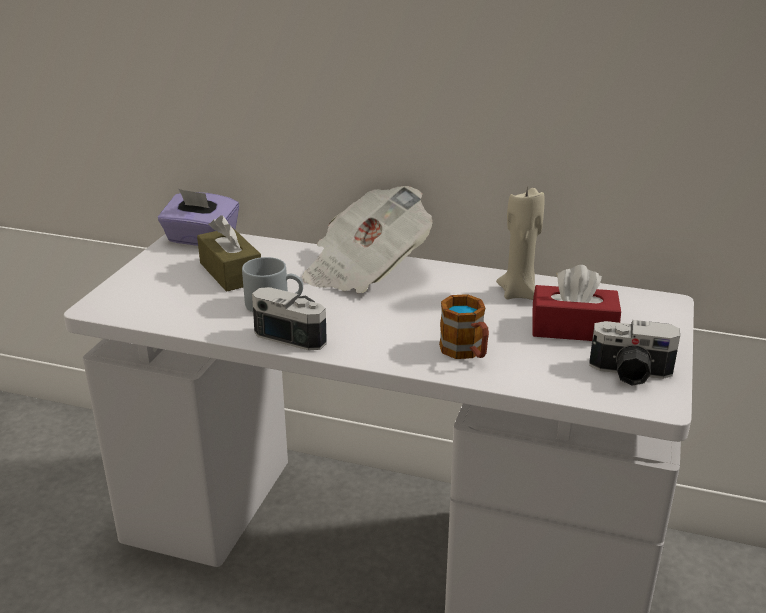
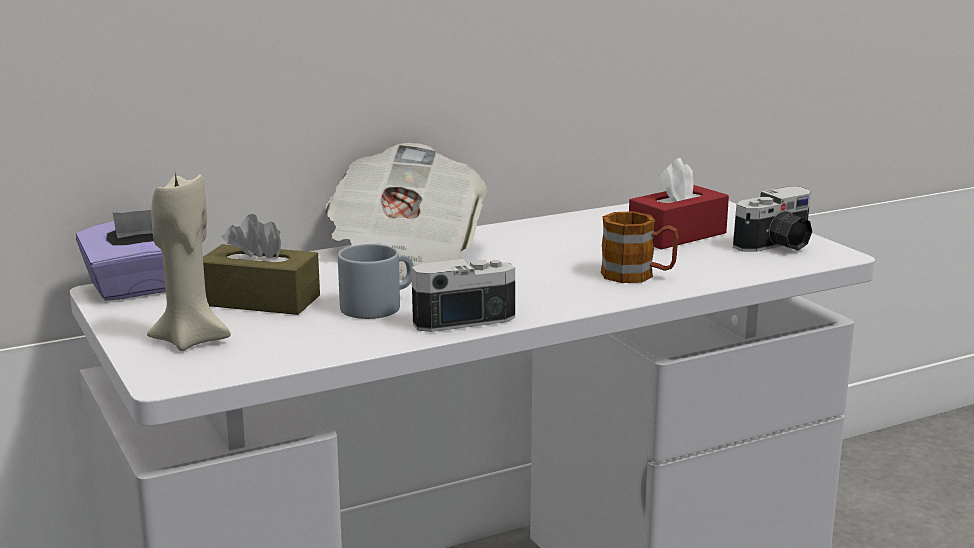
camera: 45 degrees left, 10 degrees down
beige candle [496,188,545,300] -> beige candle moved to [147,172,231,351]

